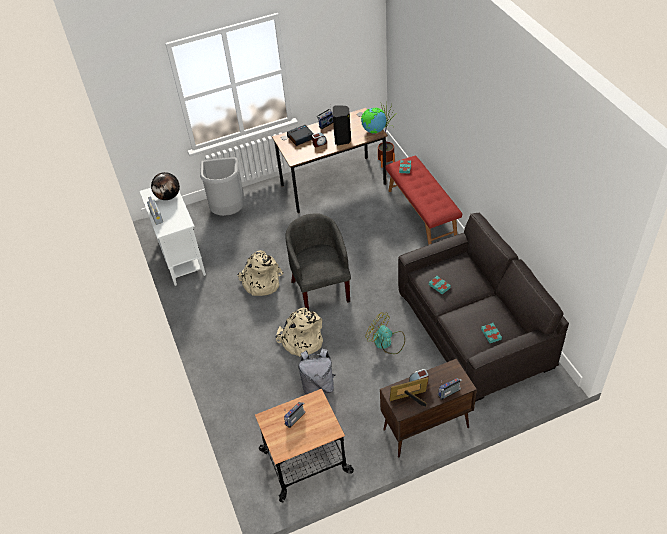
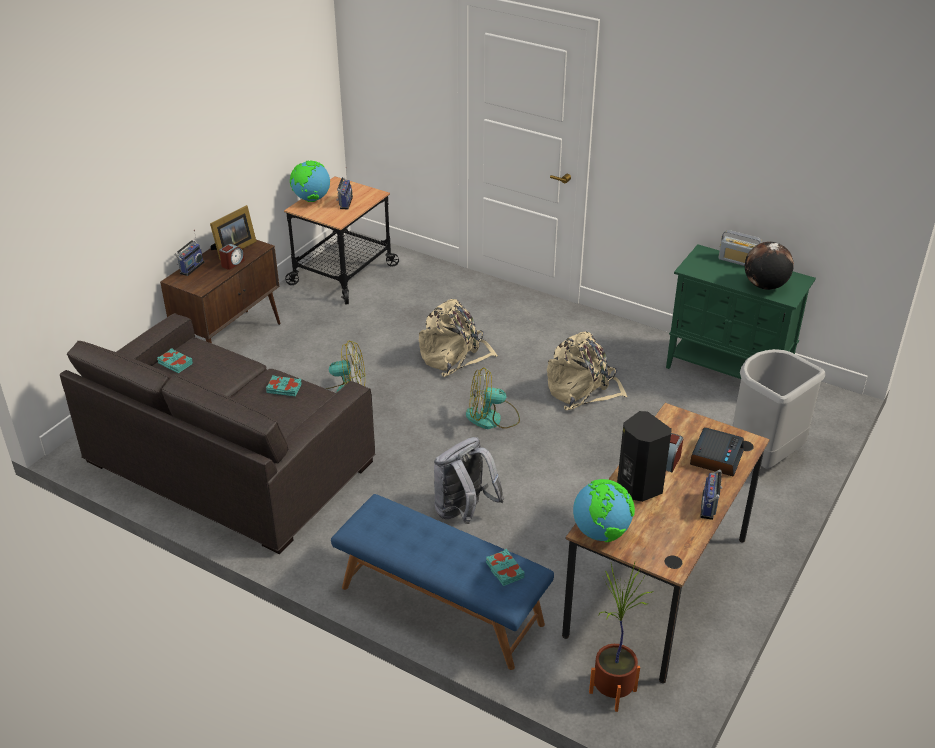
camera: 140 degrees right, 10 degrees down
white cabinet [140,188,206,286] -> green cabinet [666,244,816,379]
grey armchair [285,213,351,311] -> fan [466,367,520,429]
grey backpack [299,349,336,394] -> grey backpack moved to [434,437,505,524]
red bench [385,156,462,245] -> blue bench [331,494,554,670]
none -> globe [290,160,330,202]

